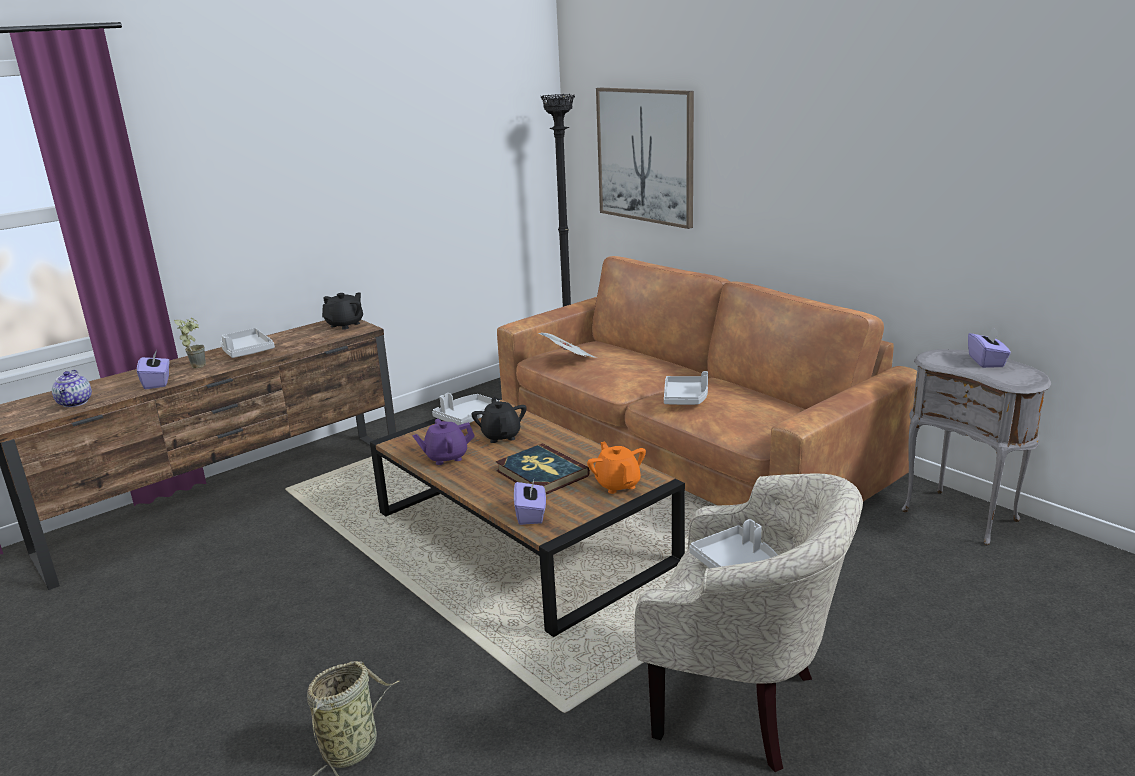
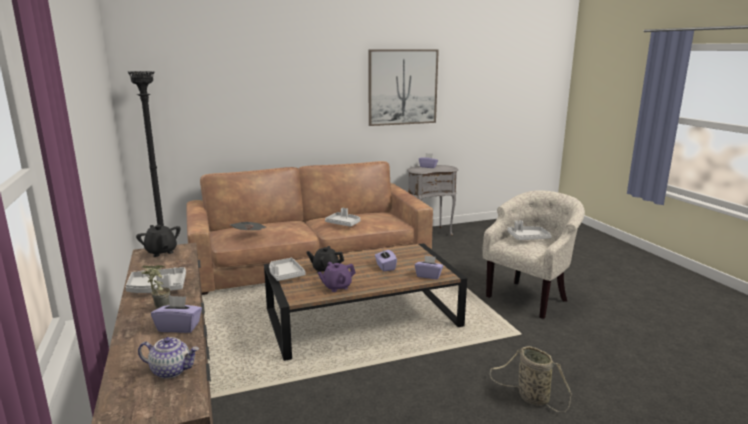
camera: 70 degrees left, 5 degrees down
purple teapot [412,419,475,465] -> purple teapot turned 60 degrees clockwise [318,262,356,292]
book [496,443,590,494] -> purple tissue box [375,248,397,271]
orange teapot [587,442,646,494] -> none
picture [596,88,694,229] -> picture moved to [368,49,439,126]

